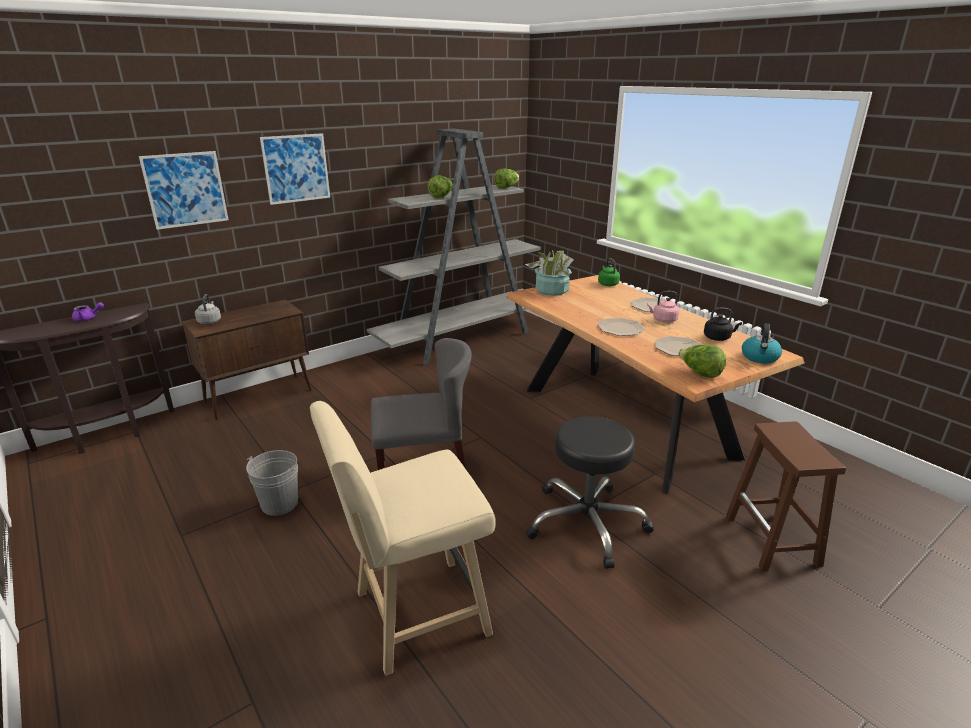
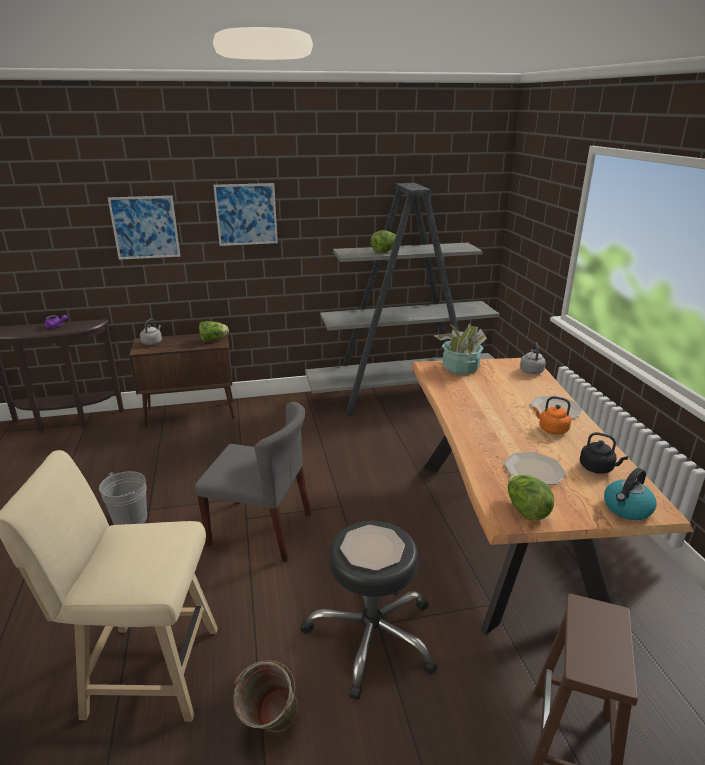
camera: 25 degrees right, 0 degrees up
lettuce [494,168,519,189] -> lettuce moved to [199,321,229,342]
plate [597,318,645,336] -> plate moved to [340,525,405,571]
green kettle [598,258,620,286] -> grey kettle [520,342,546,374]
pink kettle [647,291,680,323] -> orange kettle [533,396,571,435]
none -> green bucket [233,660,298,732]

